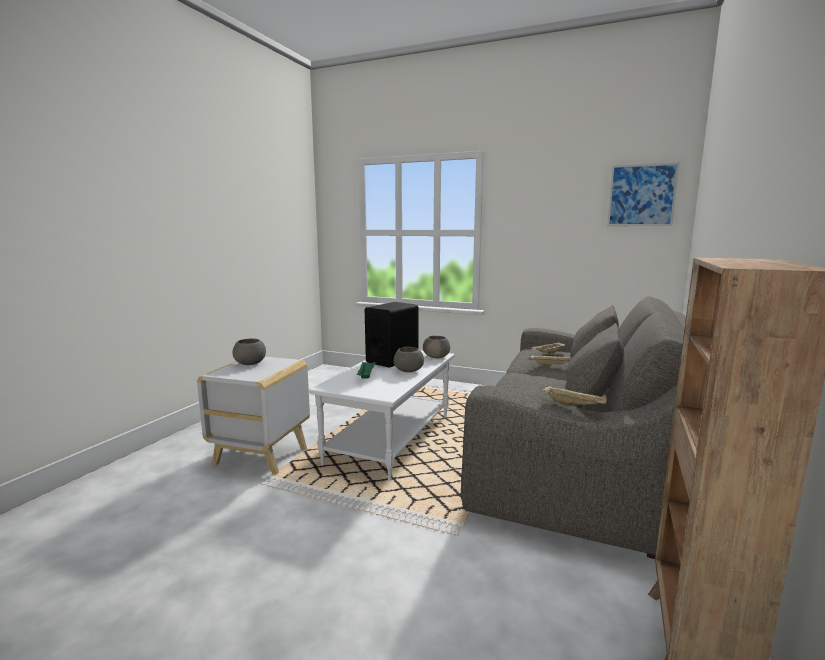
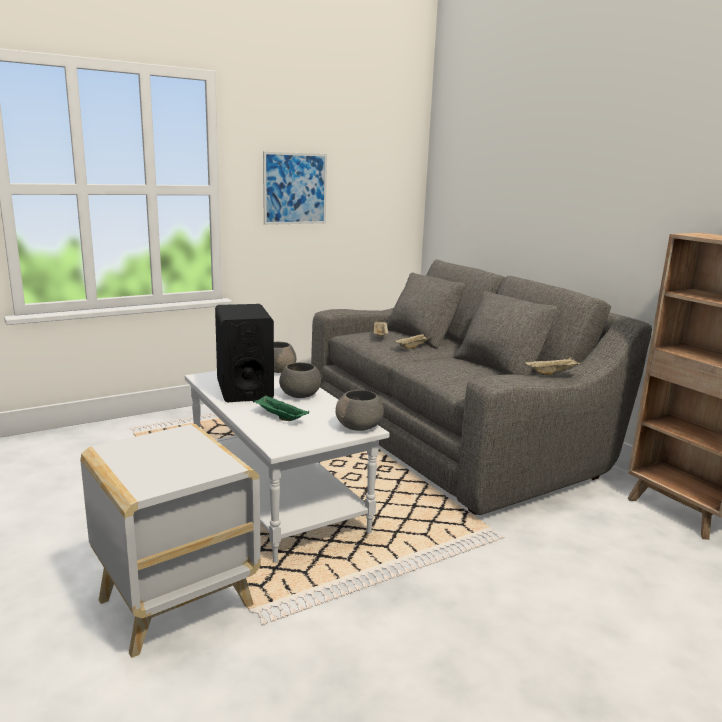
camera: 55 degrees left, 5 degrees up
grey bowl [232,339,266,365] -> grey bowl moved to [335,390,384,431]
picture [607,162,680,226] -> picture moved to [263,152,327,225]

